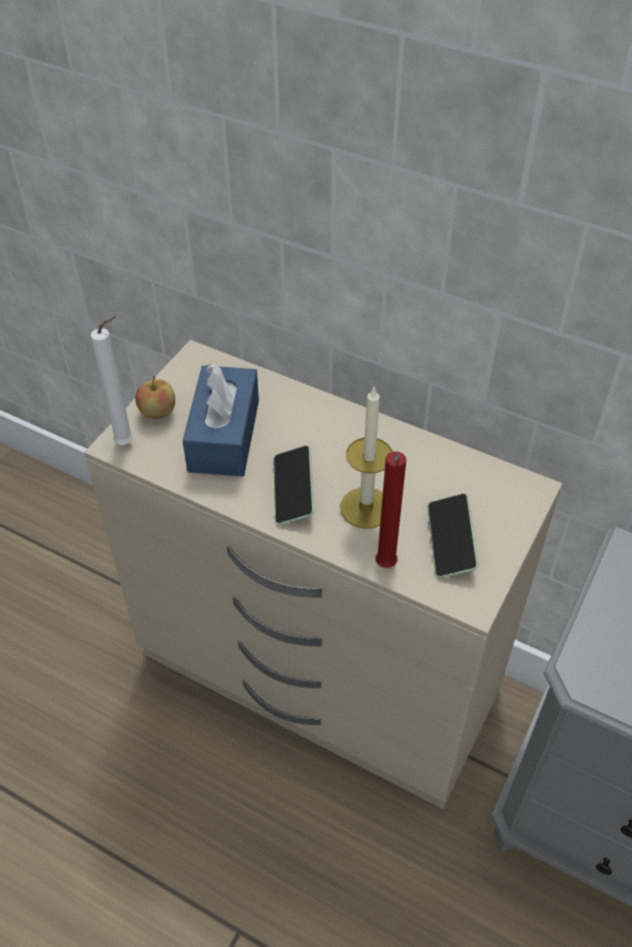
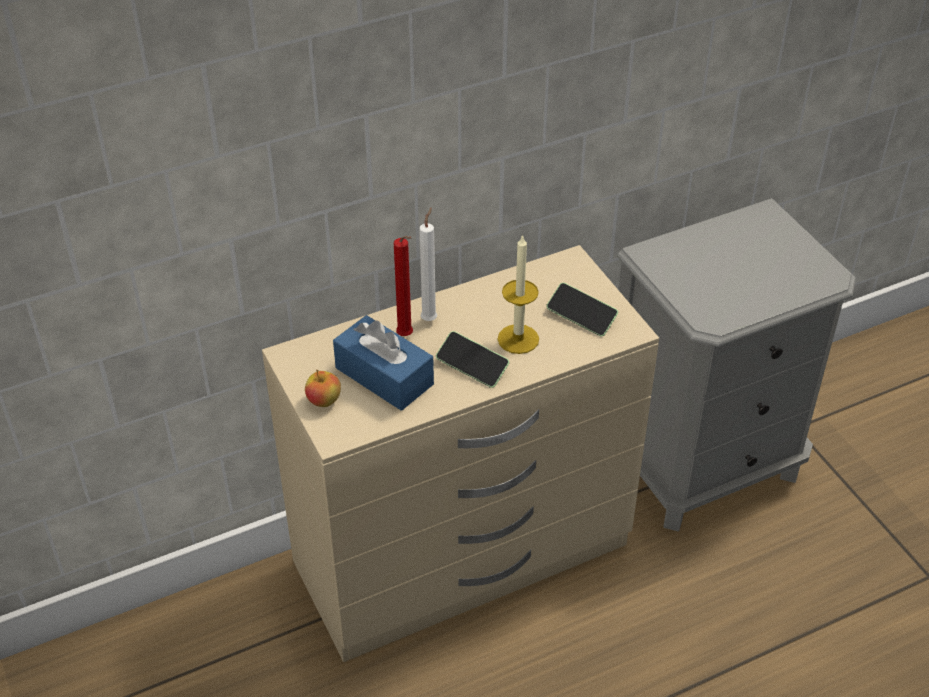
camera: 55 degrees left, 5 degrees down
white candle [91,316,133,445] -> white candle moved to [419,207,437,321]
red candle [375,451,406,568] -> red candle moved to [394,236,413,336]

